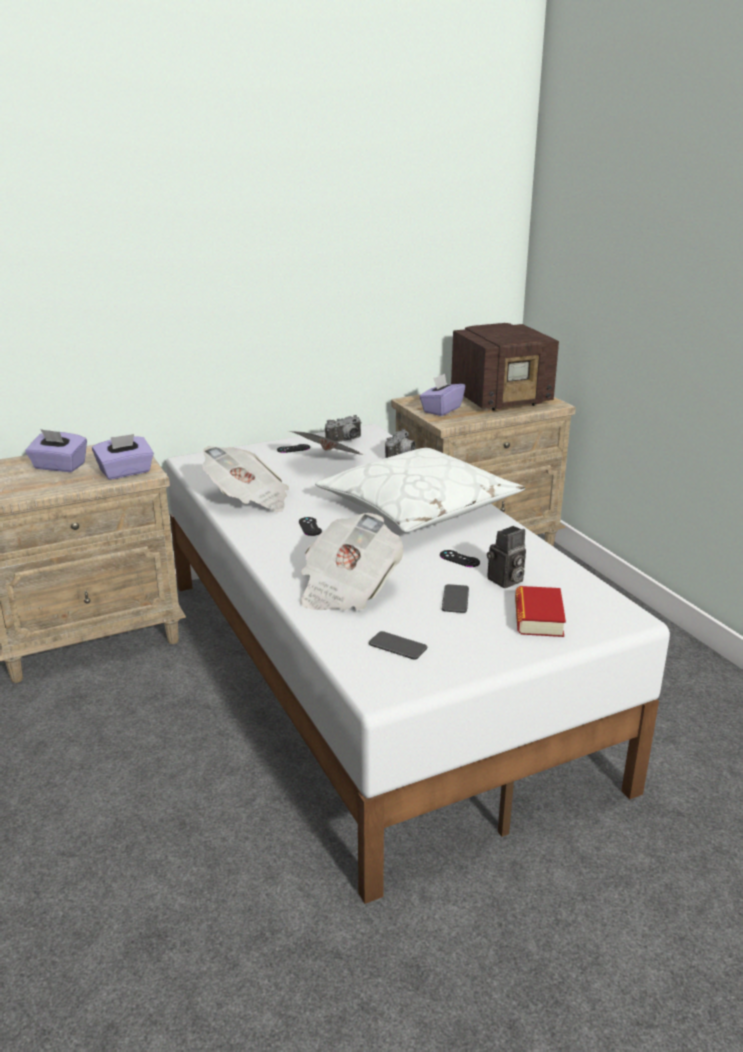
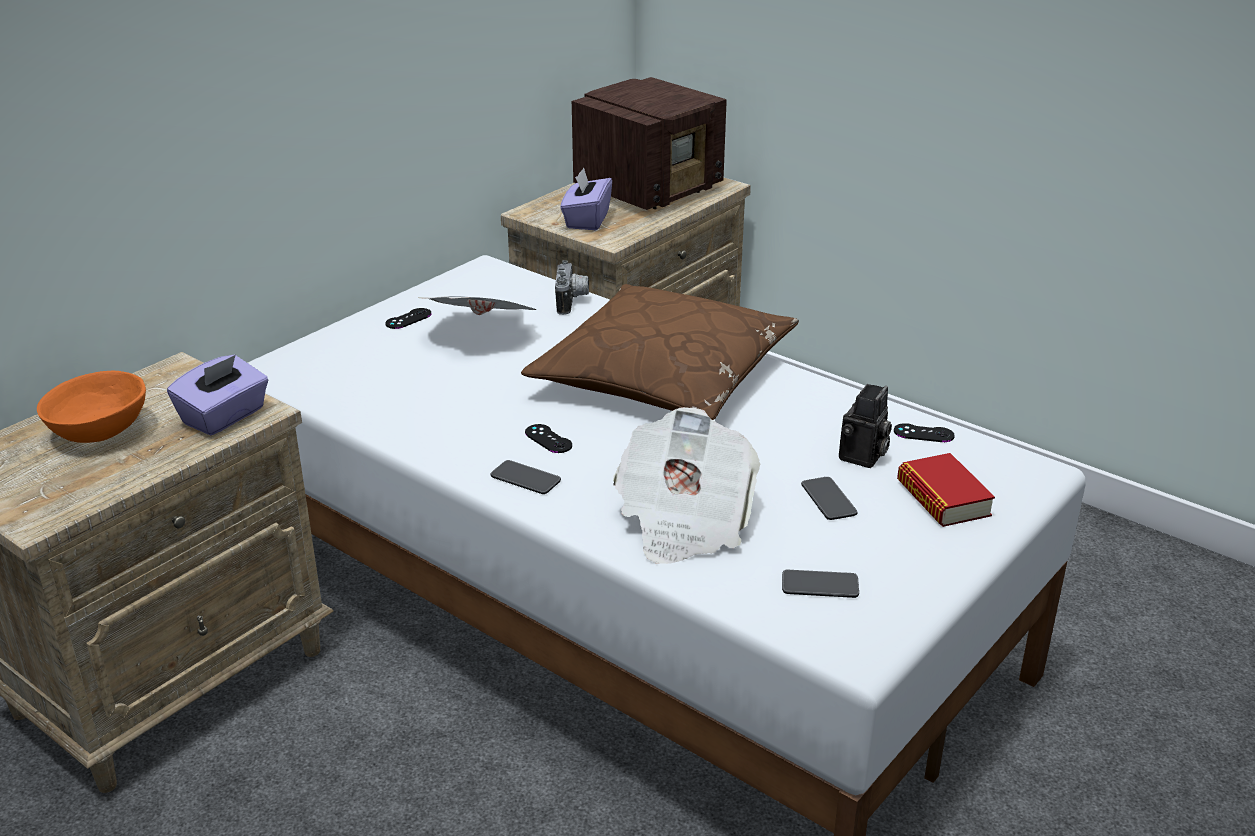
camera: 25 degrees left, 5 degrees up
purple tissue box [25,429,87,472] -> orange bowl [37,371,146,443]
newspaper [202,446,289,512] -> none
white pillow [315,448,525,532] -> brown pillow [521,284,799,420]
camera [325,415,362,442] -> none
black game controller [440,550,480,567] -> black game controller moved to [894,423,955,442]
none -> phone [490,460,561,494]

